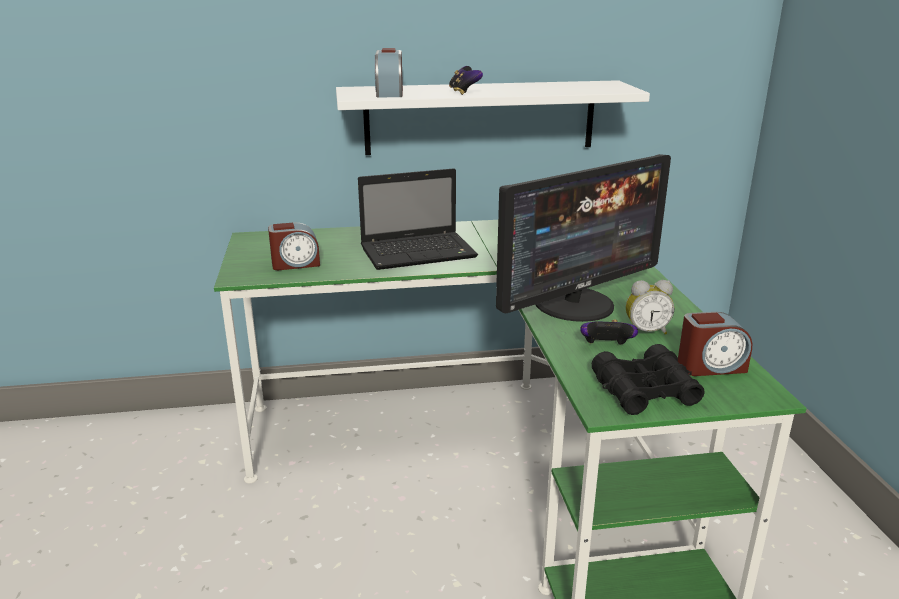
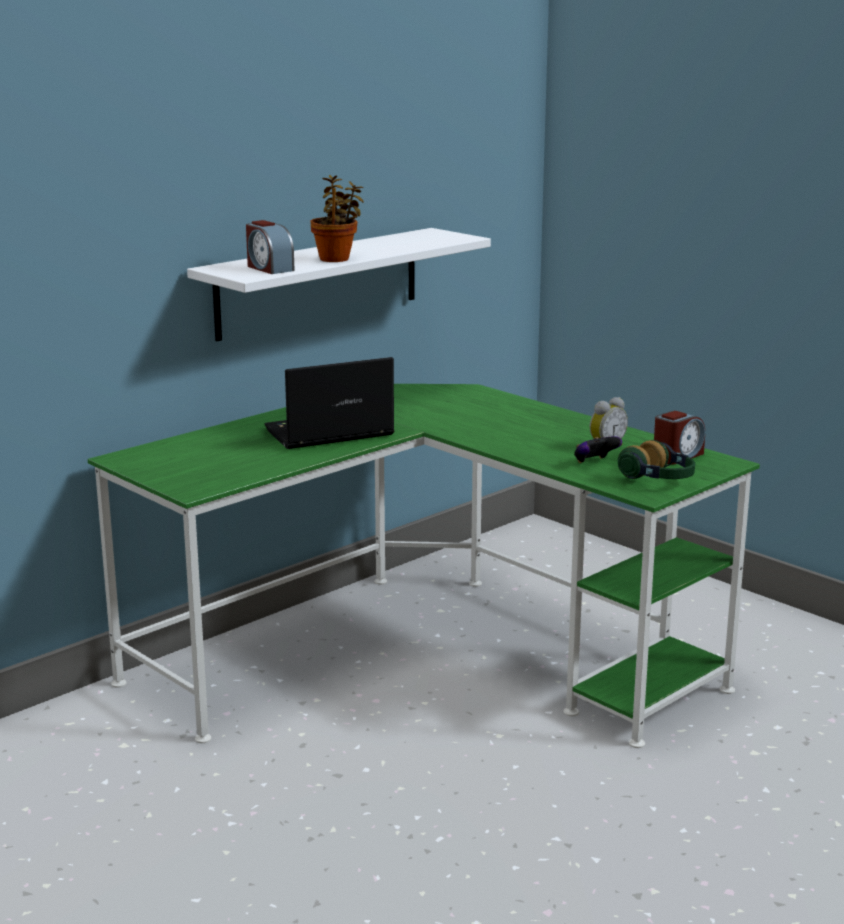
camera: 35 degrees left, 5 degrees down
alarm clock [268,223,320,270] -> none
laptop [358,168,478,270] -> laptop turned 150 degrees counterclockwise [265,357,395,449]
game controller [449,66,483,95] -> potted plant [310,175,364,262]
monitor [496,154,671,322] -> none
black binoculars [592,344,705,415] -> headphones [618,440,695,479]

